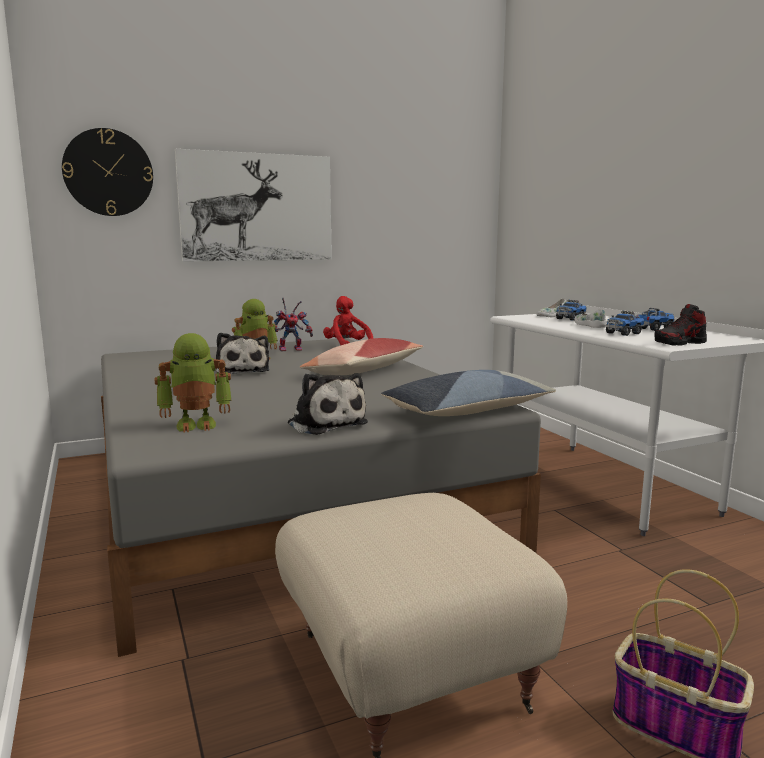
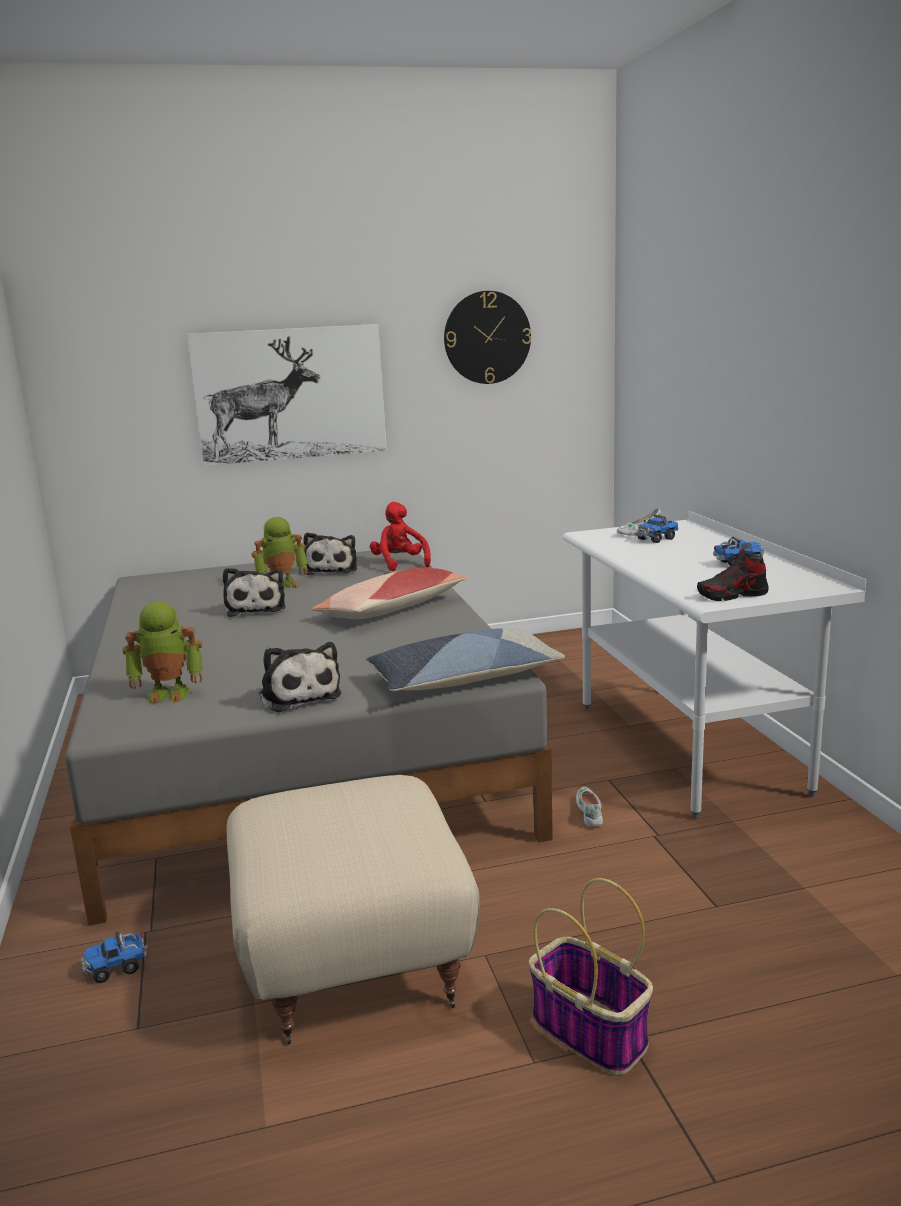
camera: 10 degrees right, 5 degrees up
wall clock [62,128,153,216] -> wall clock moved to [444,291,531,384]
toy robot [274,298,313,351] -> plush toy [303,532,357,575]
white shoe [574,309,607,328] -> white shoe moved to [576,787,603,826]
toy truck [606,311,645,336] -> toy truck moved to [81,932,148,983]

